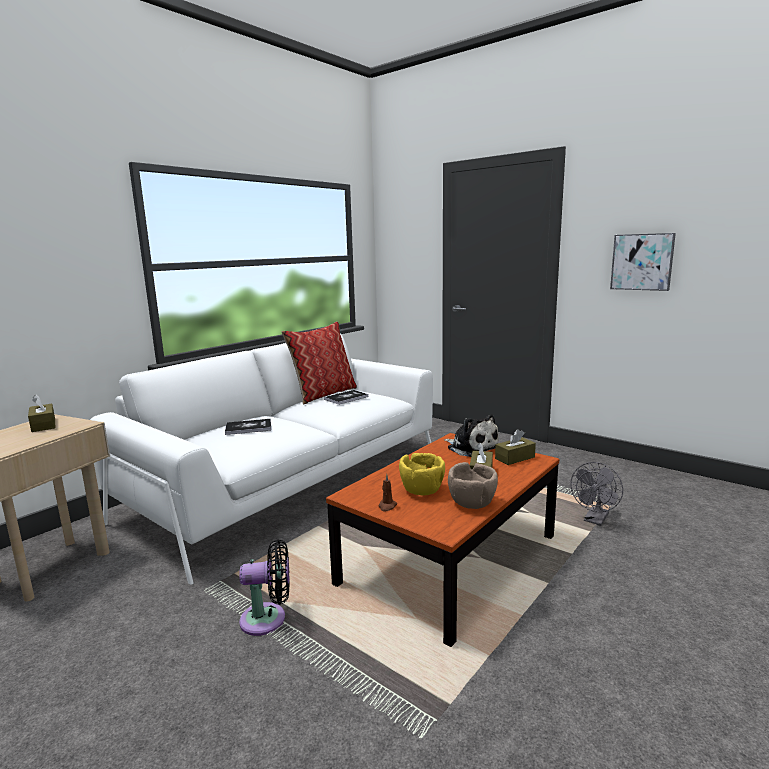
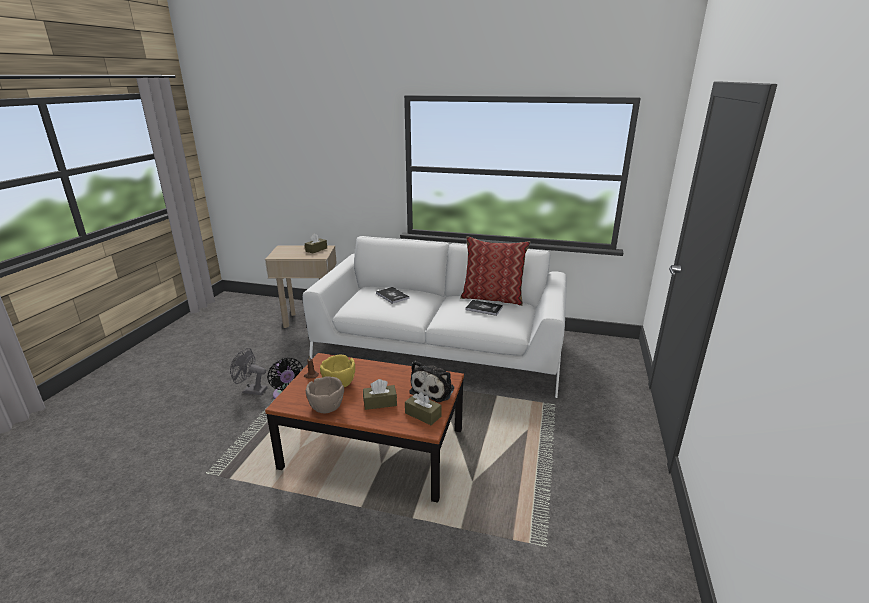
camera: 65 degrees right, 10 degrees up
grey fan [571,462,623,526] -> grey fan moved to [230,348,267,395]
picture [610,233,676,291] -> none

